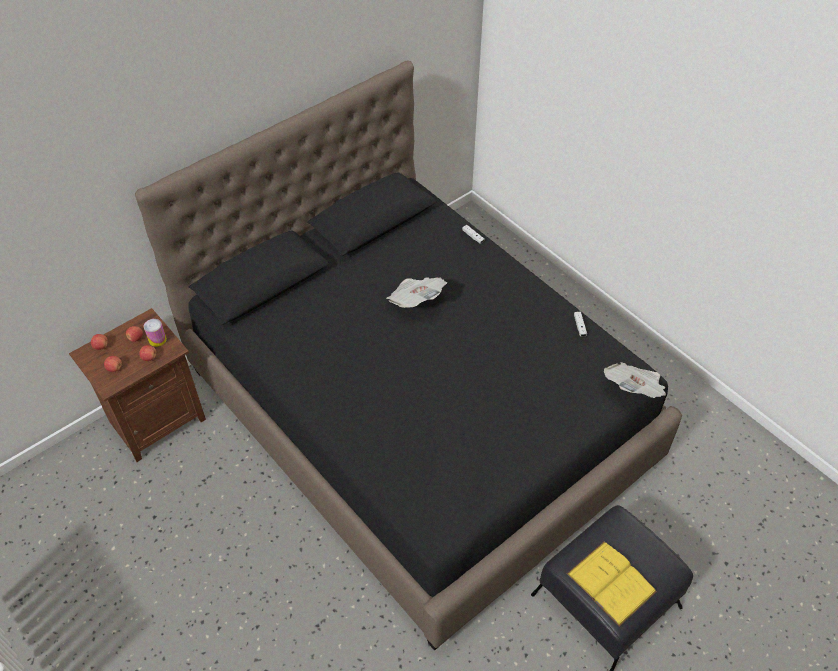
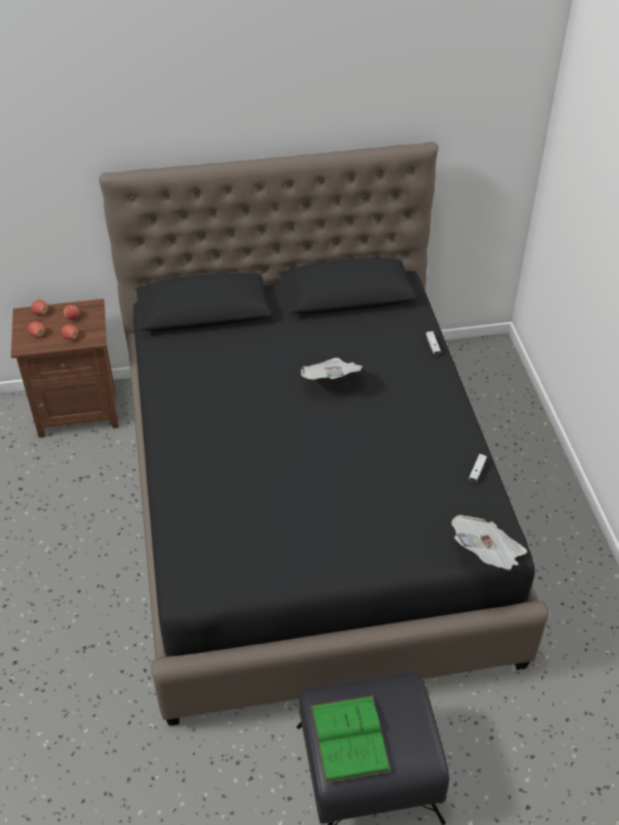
camera: 30 degrees right, 5 degrees down
can [144,319,167,347] -> none
yellow book [567,541,657,627] -> green book [311,695,390,783]

